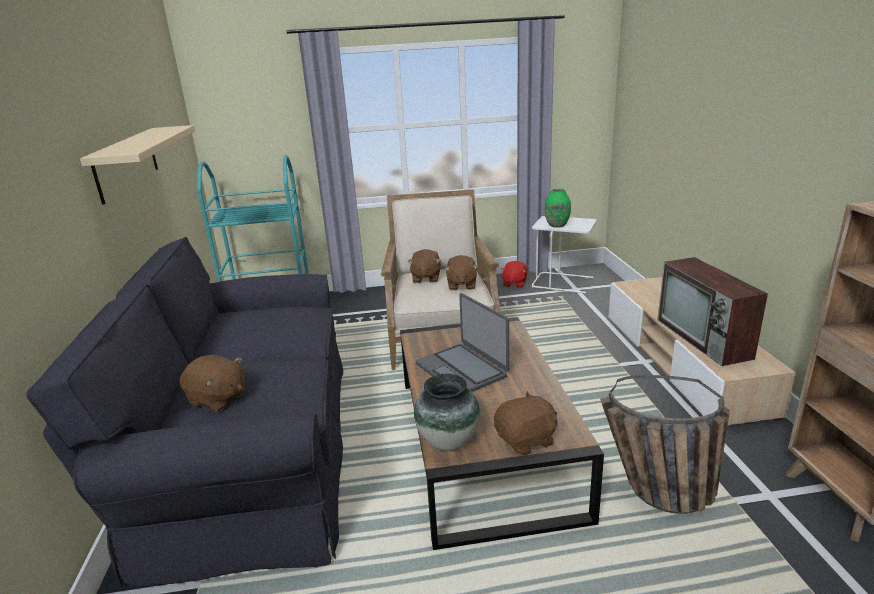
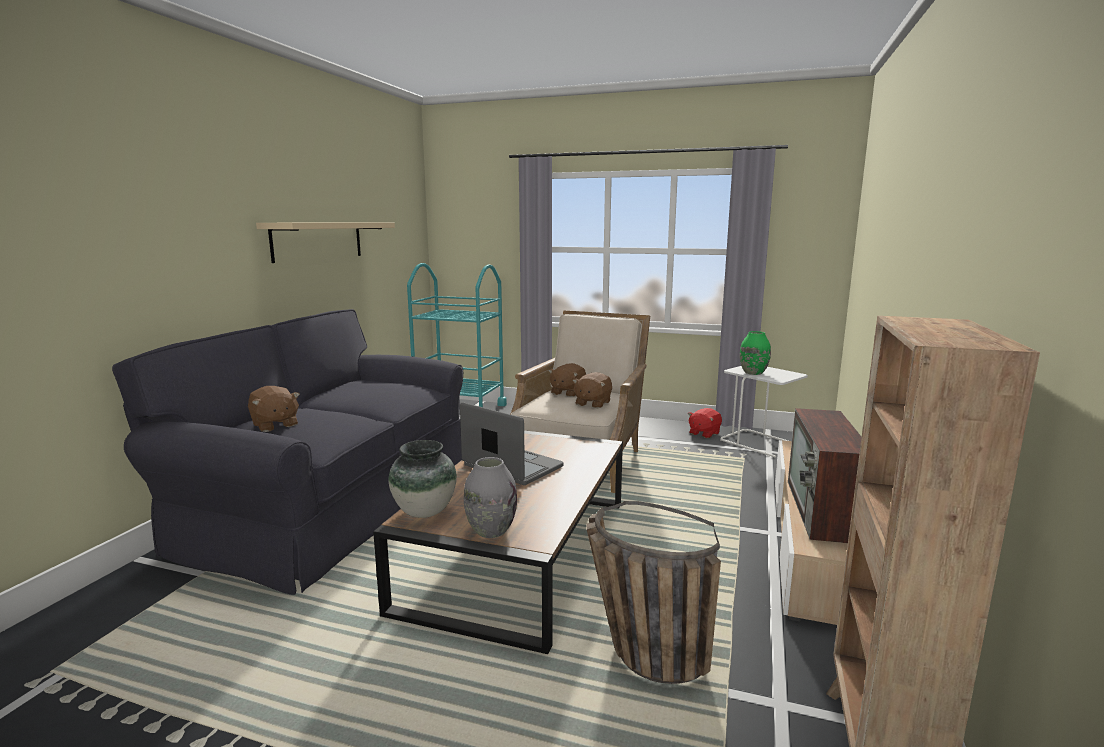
camera: 25 degrees right, 10 degrees down
laptop [416,293,509,392] -> laptop turned 135 degrees clockwise [460,402,564,485]
brown plush toy [494,391,557,456] -> grey vase [464,457,517,538]

